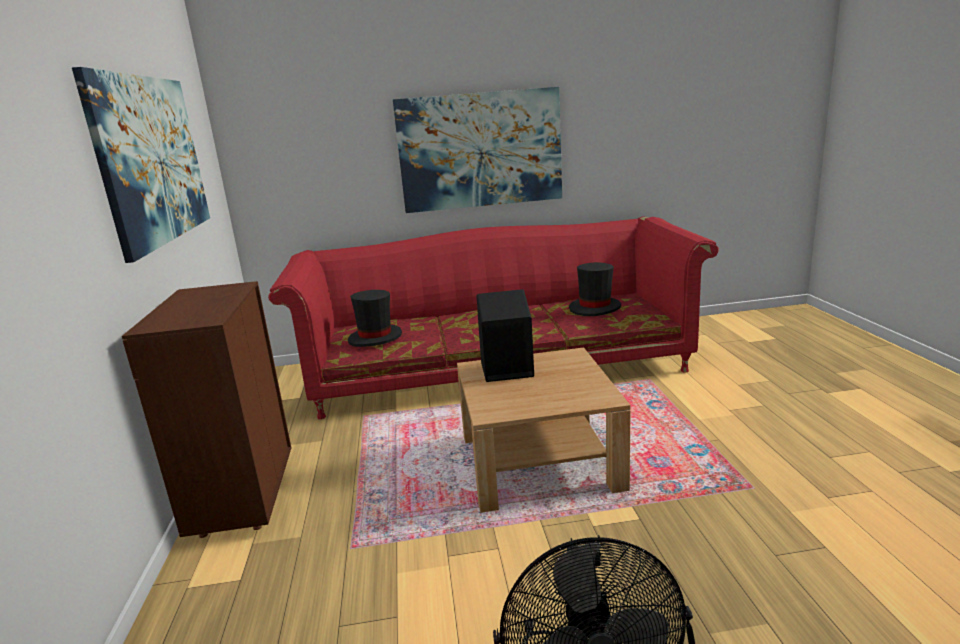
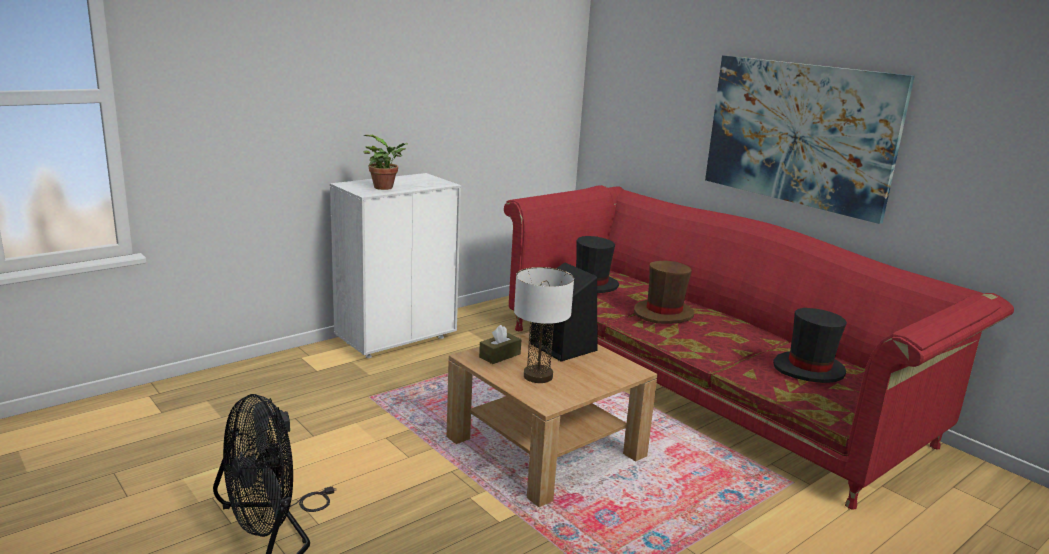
camera: 55 degrees right, 0 degrees up
picture [72,67,210,263] -> none
brown cabinet [122,281,291,538] -> white cabinet [330,173,461,358]
none -> potted plant [364,135,408,190]
none -> brown tissue box [479,325,522,364]
none -> table lamp [514,267,574,383]
none -> brown hat [634,261,694,324]

